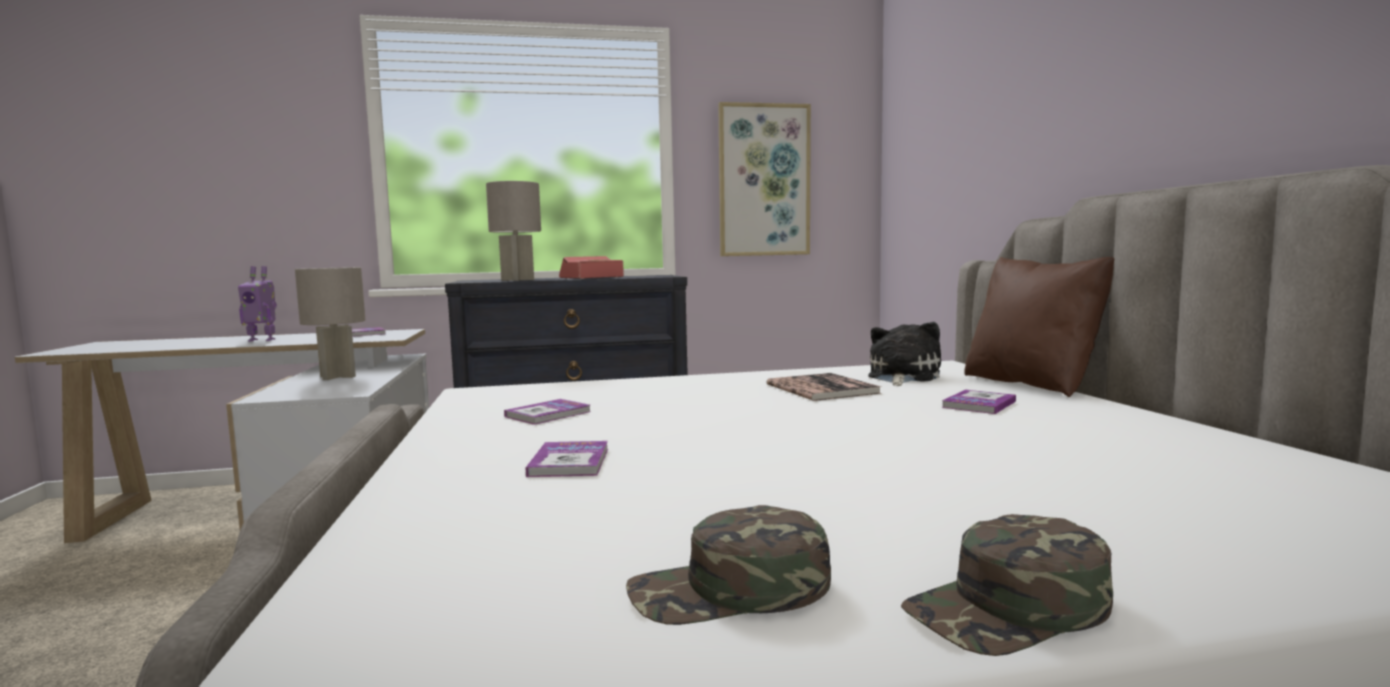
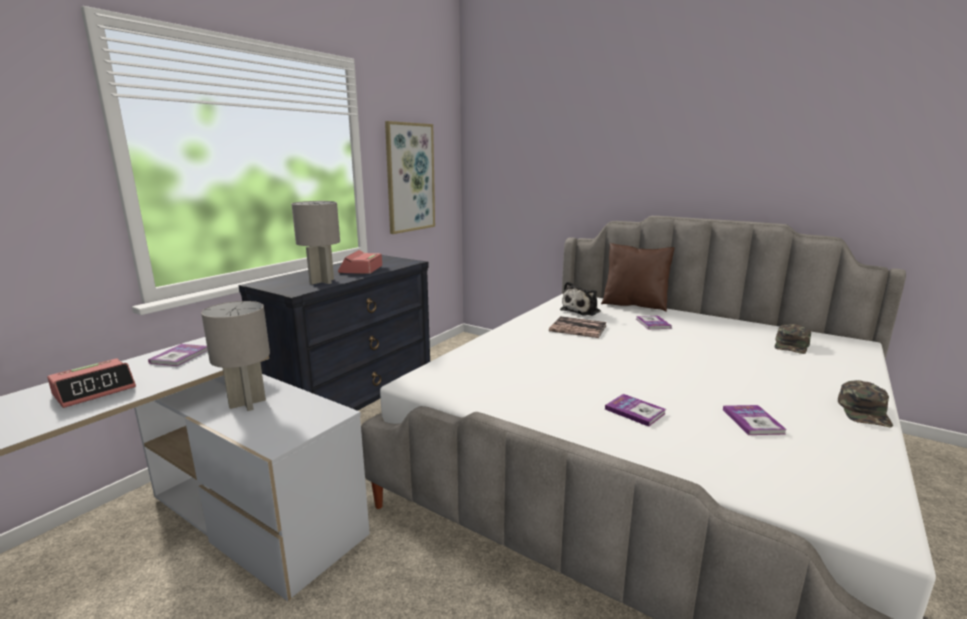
camera: 45 degrees left, 10 degrees up
toy robot [238,266,277,342] -> alarm clock [47,359,136,408]
book [504,399,590,425] -> book moved to [723,405,787,435]
green cap [626,505,831,625] -> green cap moved to [775,324,811,354]
plush toy [869,322,941,386] -> plush toy turned 120 degrees counterclockwise [560,282,601,316]

